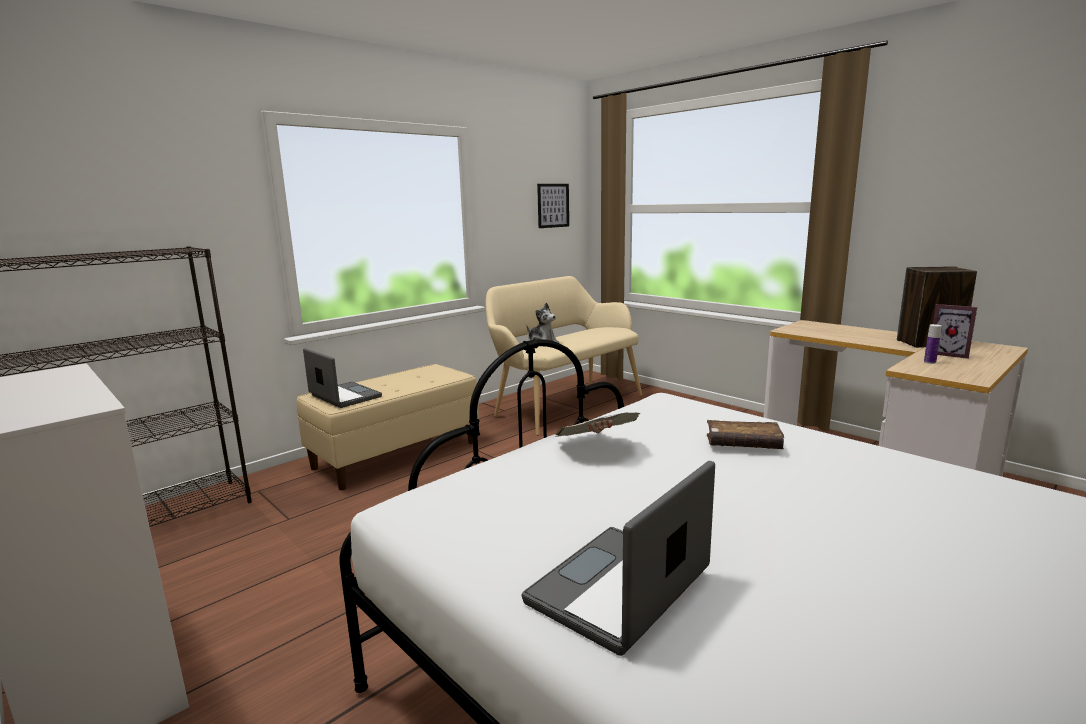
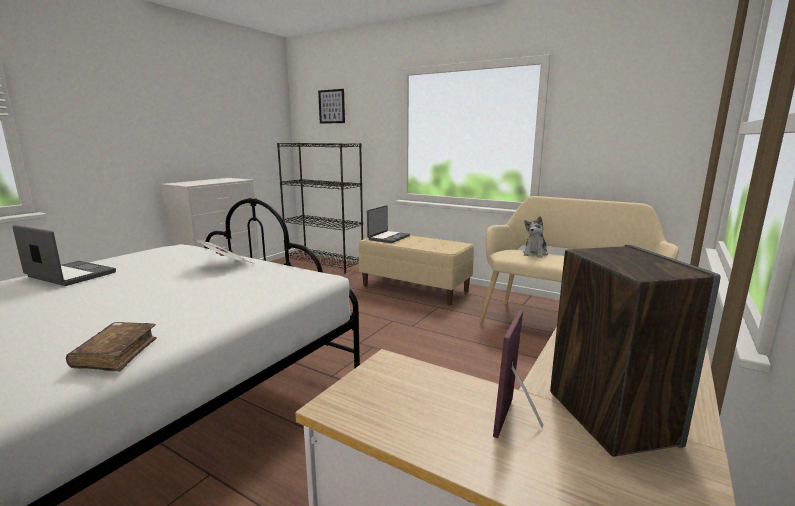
camera: 75 degrees right, 0 degrees up
picture [537,184,569,228] -> picture moved to [318,89,345,124]
brown book [707,420,784,449] -> brown book moved to [66,322,157,372]
bottle [924,324,942,364] -> none

